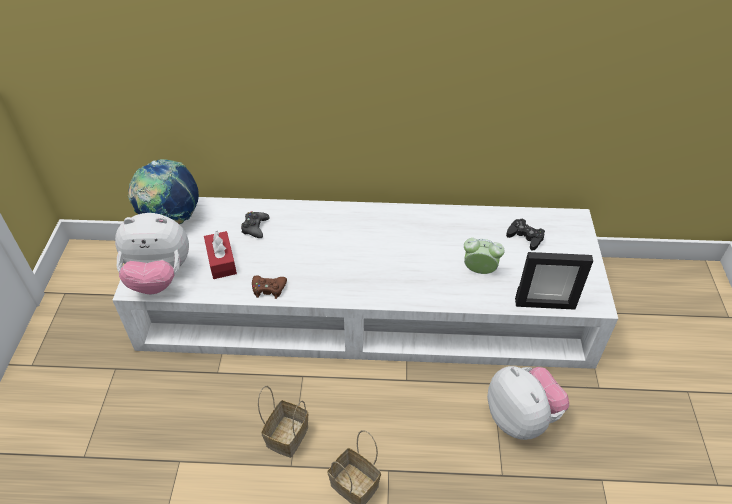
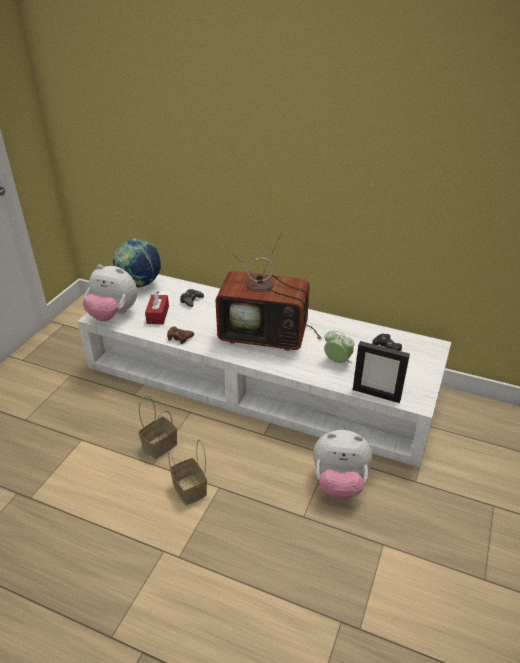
camera: 20 degrees right, 10 degrees down
plush toy [487,366,569,440] -> plush toy turned 105 degrees clockwise [313,430,372,499]
none -> television [215,233,321,351]

